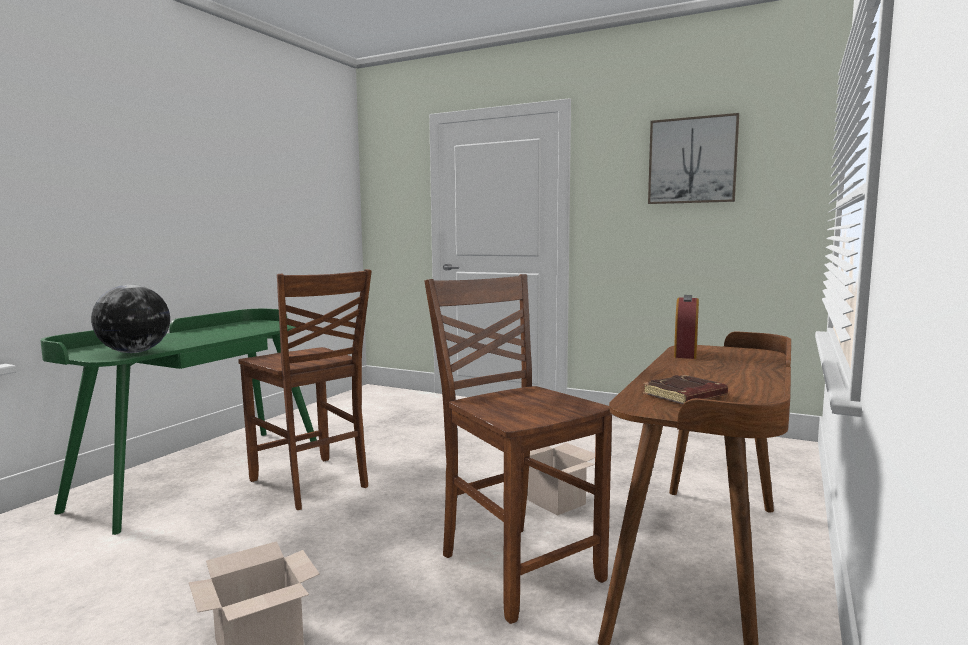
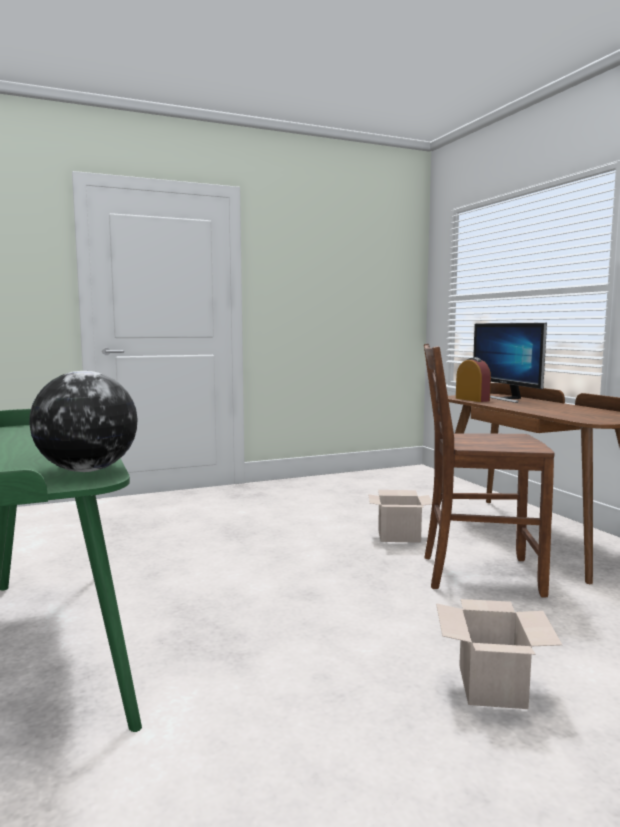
camera: 50 degrees left, 0 degrees up
brown chair [238,269,372,510] -> none
brown book [643,375,728,404] -> none
picture [648,113,739,204] -> none
none -> monitor [473,322,547,403]

